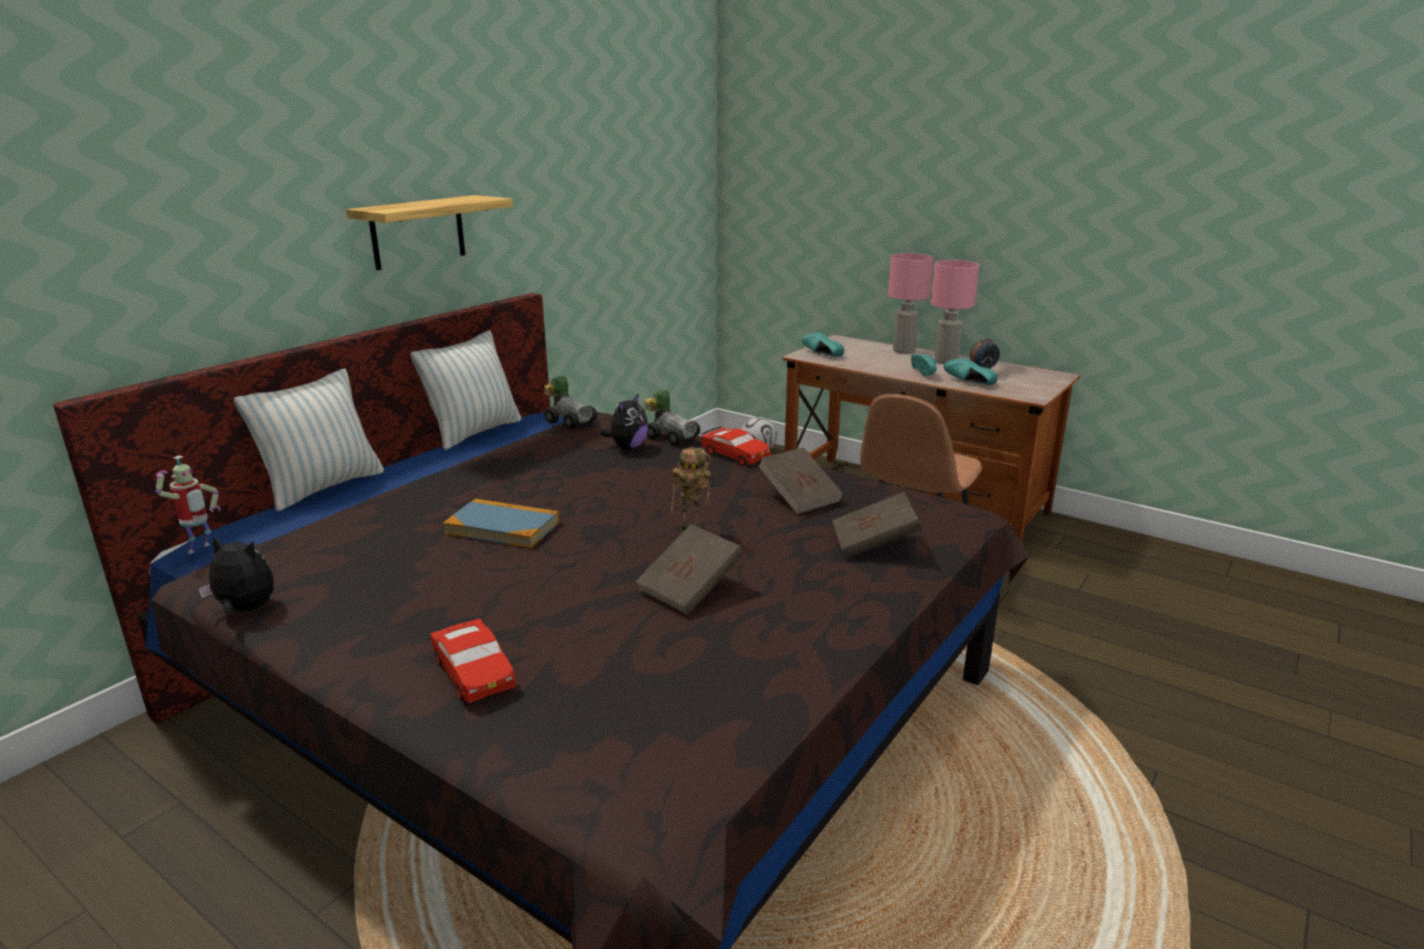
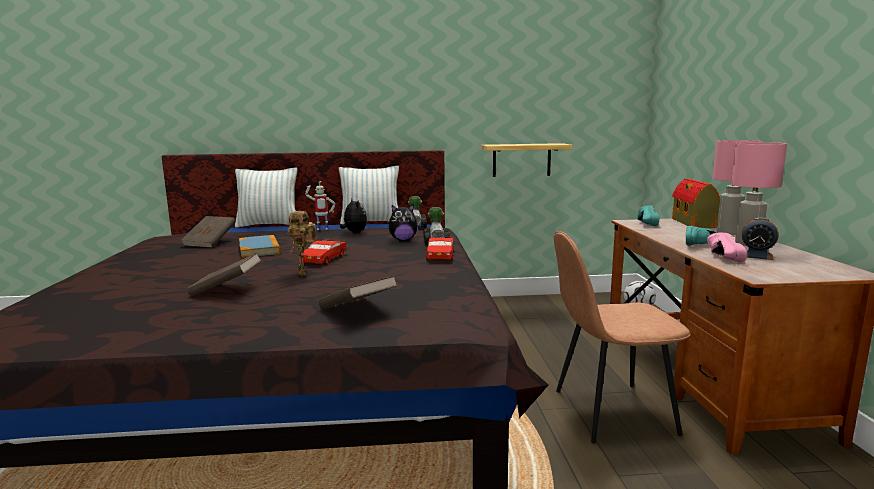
camera: 50 degrees right, 10 degrees down
toy robot [156,456,220,554] -> toy robot moved to [305,181,336,230]
plush toy [198,536,274,616] -> plush toy moved to [340,199,367,233]
shelf [346,195,513,270] -> shelf moved to [481,143,573,177]
red toy car [430,615,516,703] -> red toy car moved to [300,240,346,265]
brown book [758,447,844,514] -> brown book moved to [181,216,236,248]
turquoise shoe [944,358,998,385] -> pink shoe [707,233,747,262]
none -> toy house [672,179,720,228]

